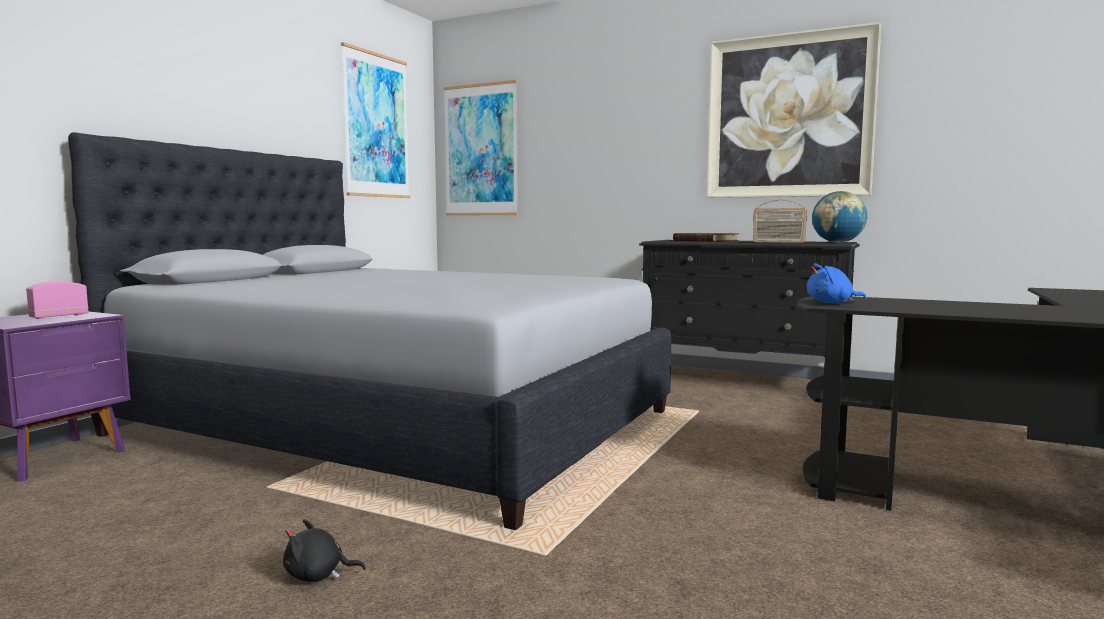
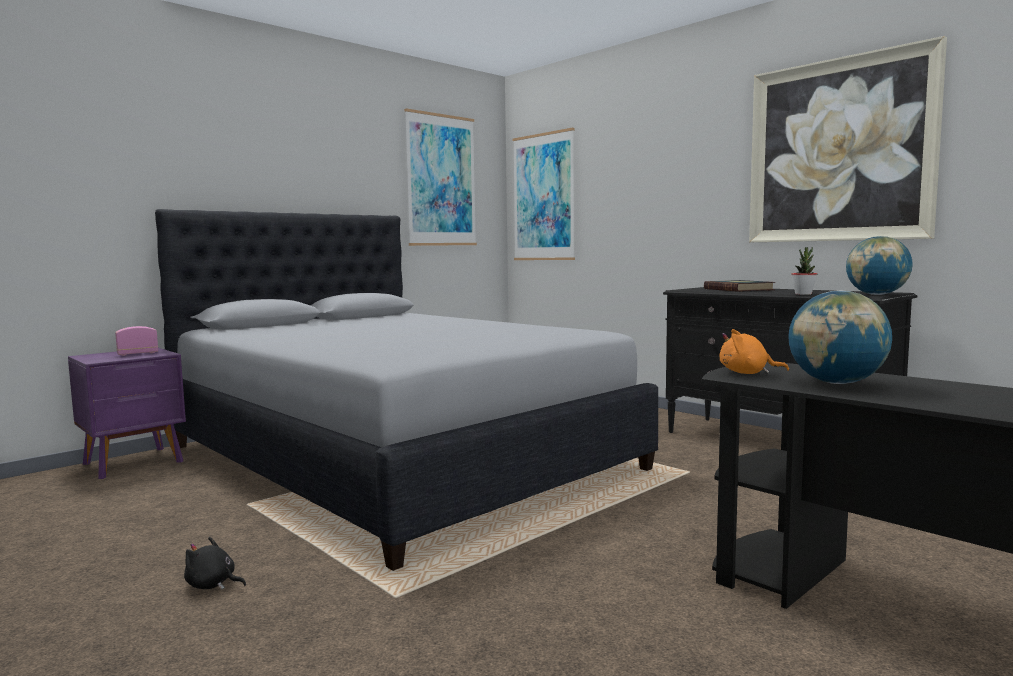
camera: 20 degrees right, 0 degrees up
radio [753,200,807,243] -> potted plant [791,247,817,295]
blue plush toy [806,263,867,303] -> orange plush toy [720,329,789,374]
none -> globe [788,290,892,384]

